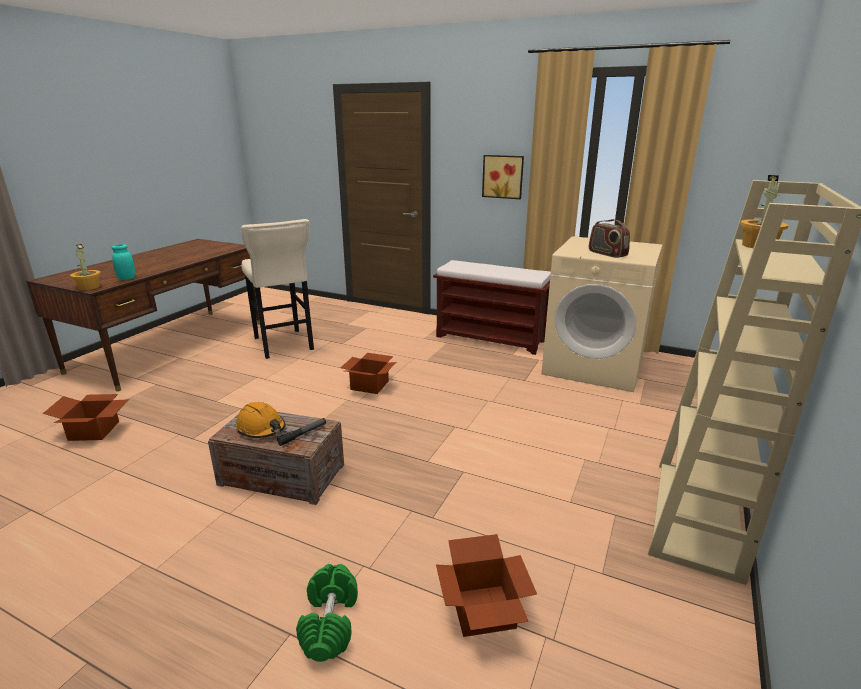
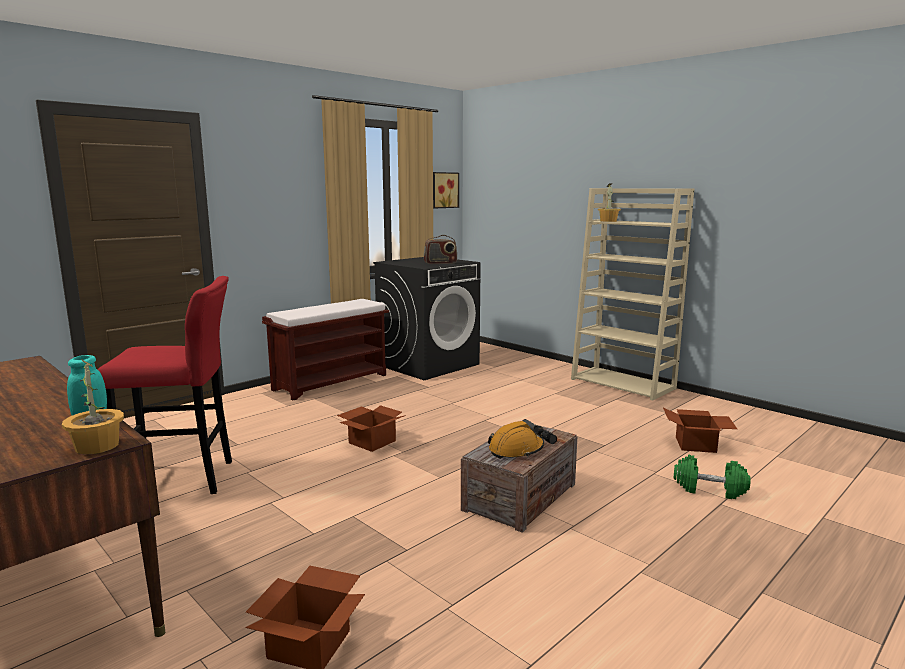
camera: 70 degrees left, 10 degrees down
beige stool [241,219,314,359] -> red stool [98,276,232,494]
picture [482,155,524,199] -> picture moved to [433,172,459,209]
beige washing machine [541,236,663,392] -> black washing machine [373,257,481,380]

